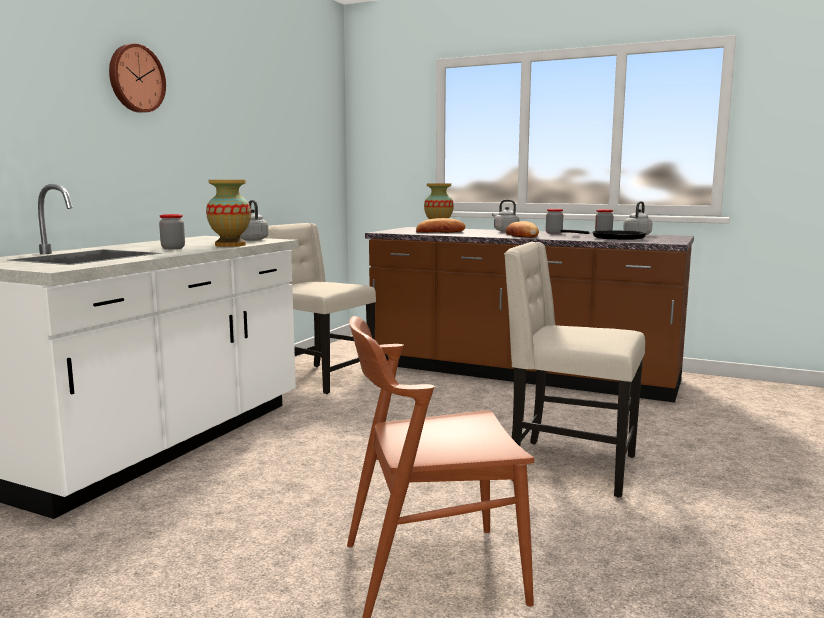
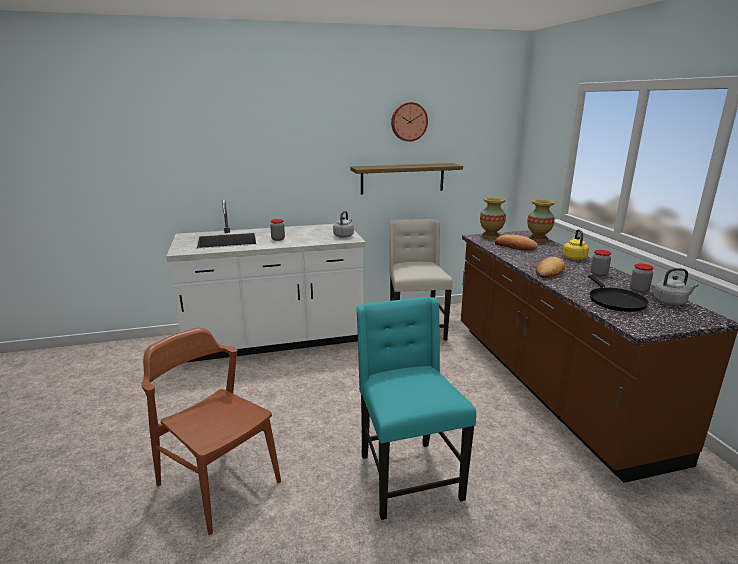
camera: 50 degrees right, 10 degrees up
wall clock [109,44,166,113] -> wall clock moved to [391,102,428,142]
vase [206,180,251,247] -> vase moved to [480,197,506,239]
grey kettle [492,200,519,232] -> yellow kettle [563,229,589,260]
beige chair [504,242,645,498] -> turquoise chair [356,297,476,520]
none -> shelf [350,163,463,194]

